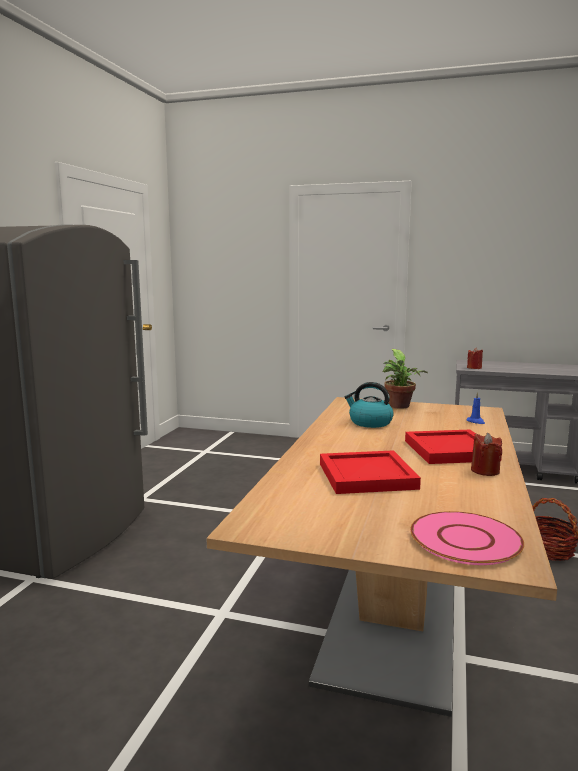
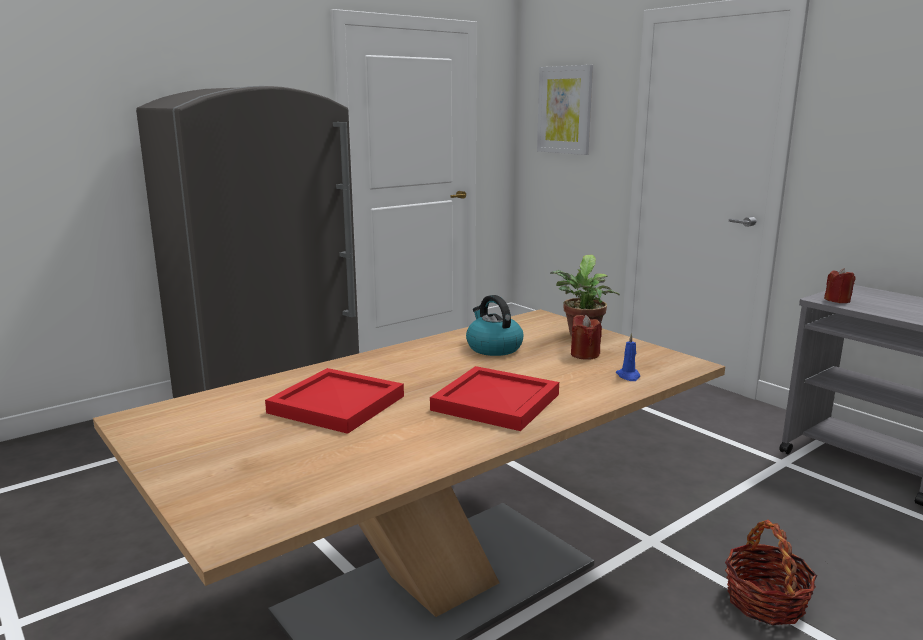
camera: 35 degrees right, 5 degrees up
pink plate [410,511,524,565] -> none
red candle [471,433,502,476] -> red candle moved to [571,315,602,360]
none -> picture [537,65,593,155]

